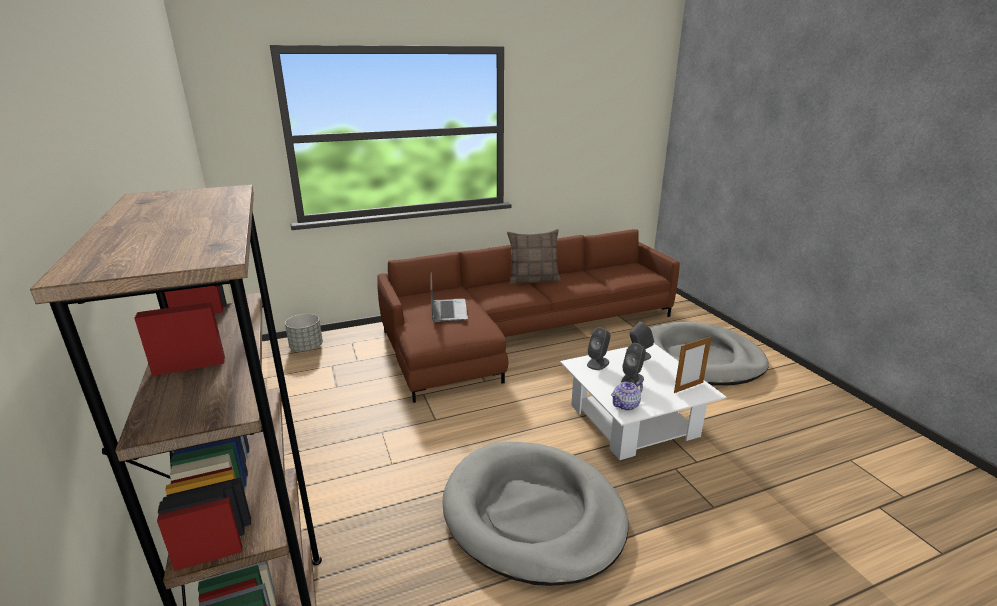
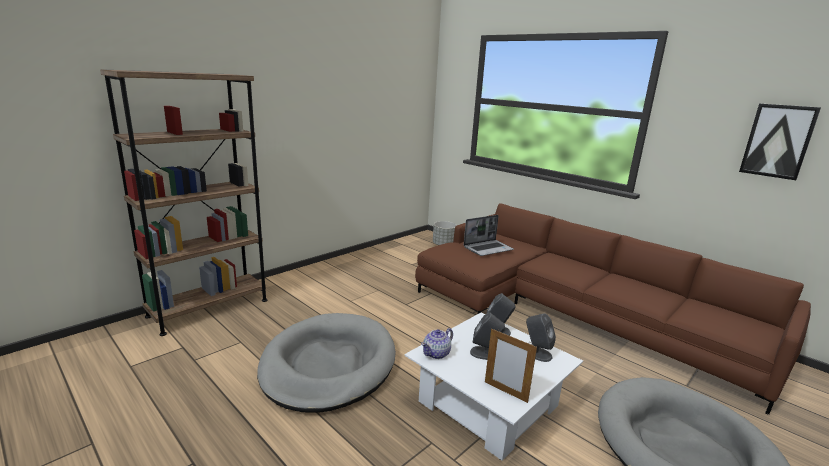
camera: 65 degrees right, 5 degrees down
pillow [507,229,561,284] -> none
teapot [611,381,643,411] -> teapot turned 75 degrees counterclockwise [421,328,453,359]
none -> picture [739,104,821,180]

